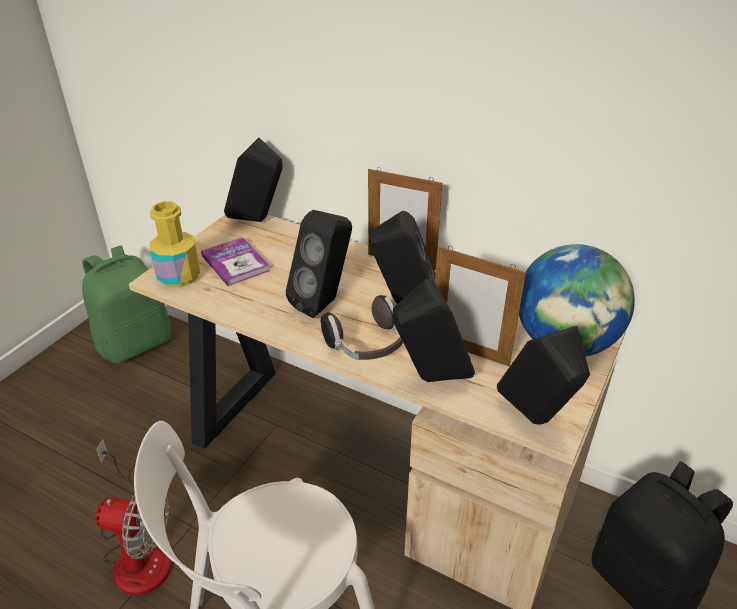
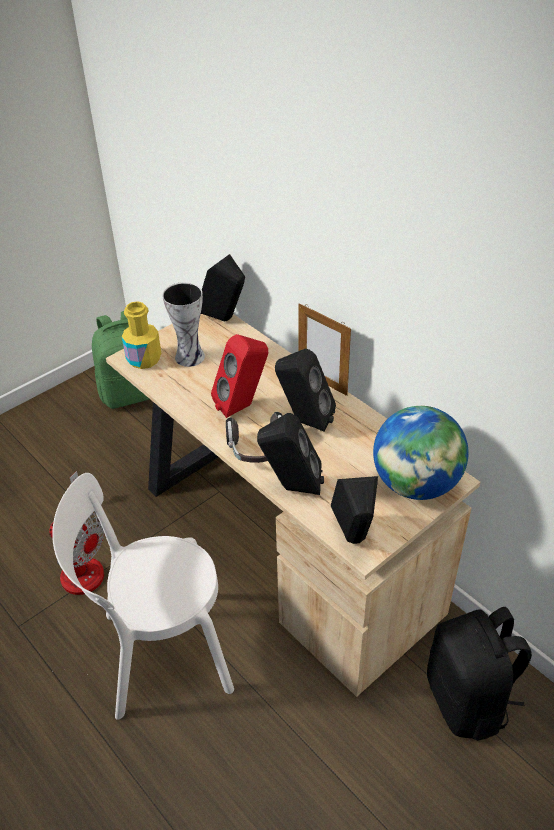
camera: 20 degrees right, 5 degrees up
book [201,237,271,286] -> vase [162,282,205,367]
black speaker [286,210,352,318] -> red speaker [211,334,268,418]
picture frame [435,246,526,367] -> none

